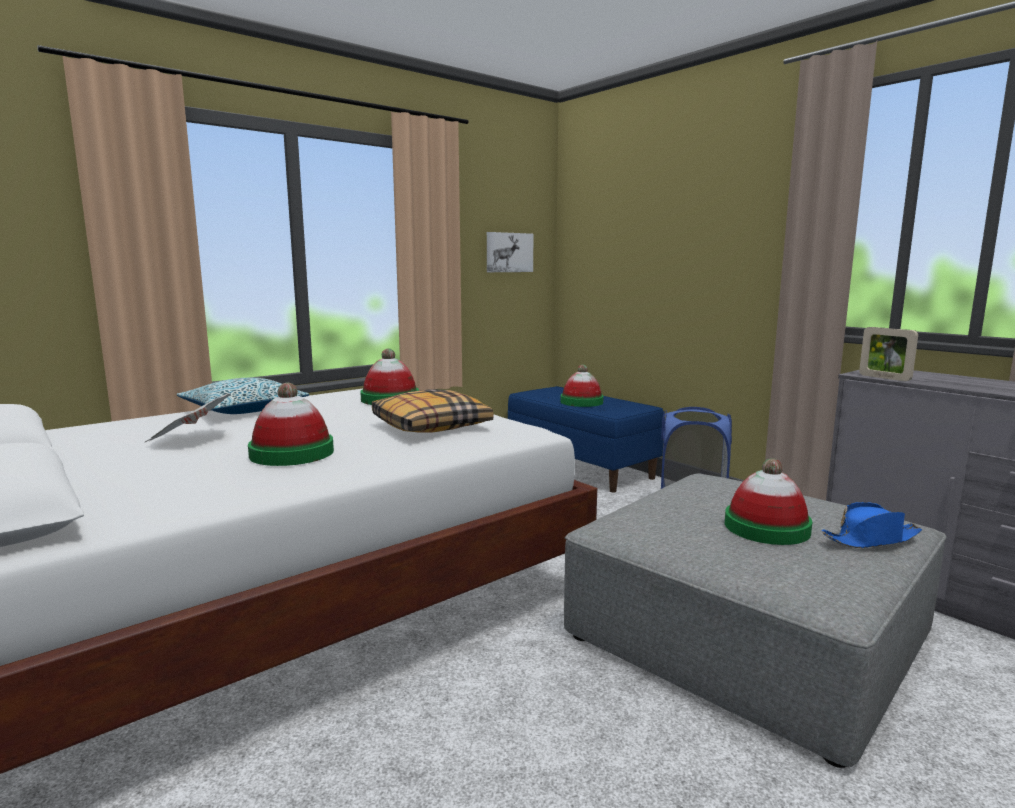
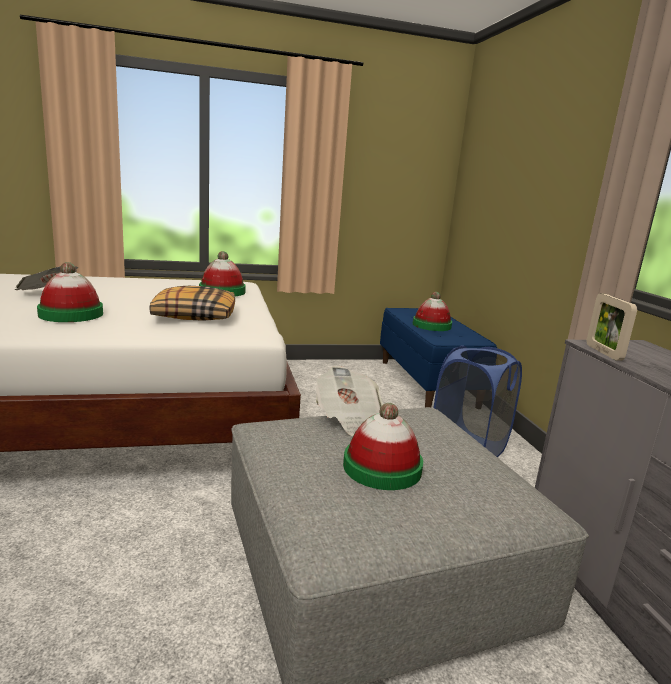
camera: 25 degrees right, 5 degrees up
pillow [176,378,309,414] -> none
picture [487,232,533,272] -> none
blue hat [822,502,922,548] -> none
none -> newspaper [316,366,383,436]

